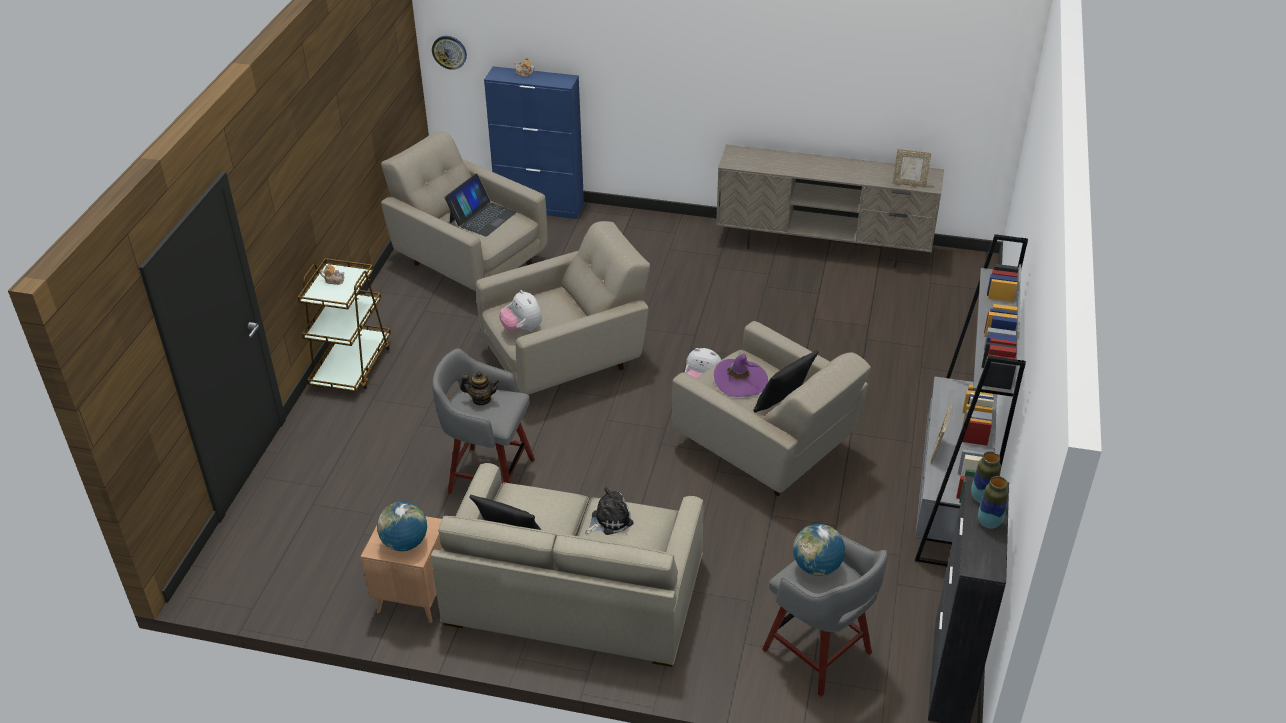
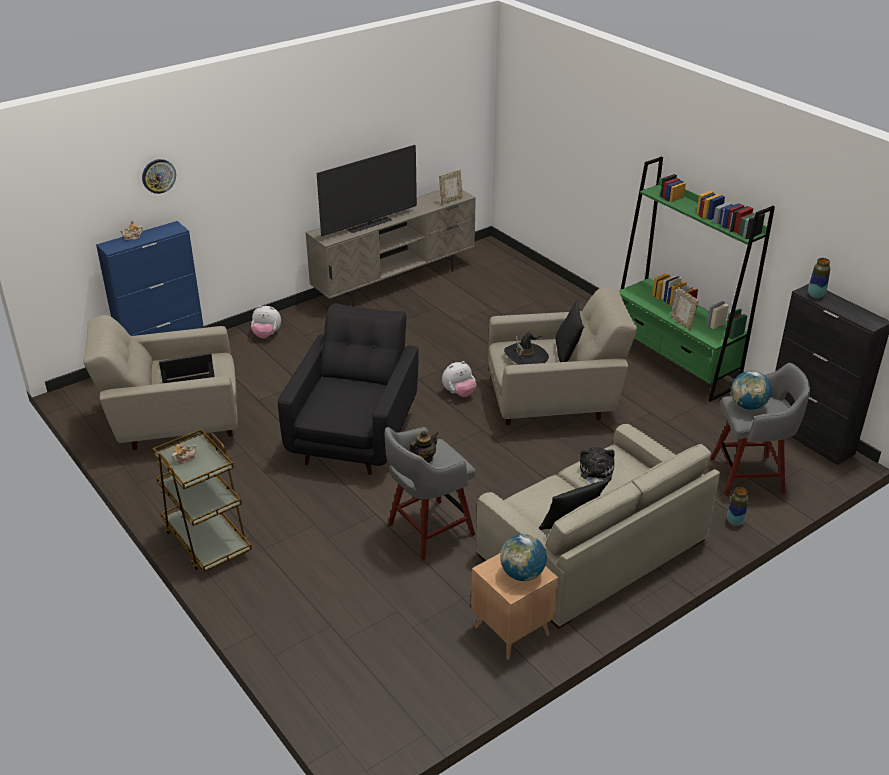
camera: 50 degrees left, 5 degrees down
wall clock [432,36,467,70] -> wall clock moved to [142,159,176,194]
laptop [444,173,517,237] -> laptop turned 90 degrees counterclockwise [159,353,215,383]
beige armchair [476,221,650,395] -> black armchair [278,303,419,475]
plush toy [500,290,542,332] -> plush toy moved to [251,306,281,339]
purple hat [714,352,768,397] -> black hat [504,332,549,365]
grey bookcase [915,234,1028,566] -> green bookcase [619,157,775,402]
vase [978,476,1009,528] -> vase moved to [727,487,748,526]
none -> television [317,145,417,236]

